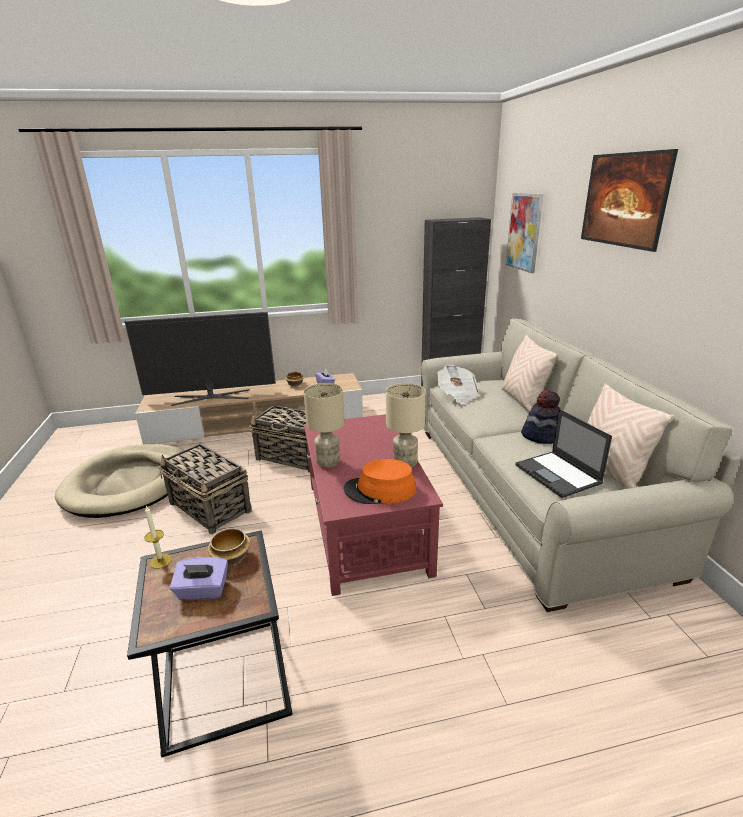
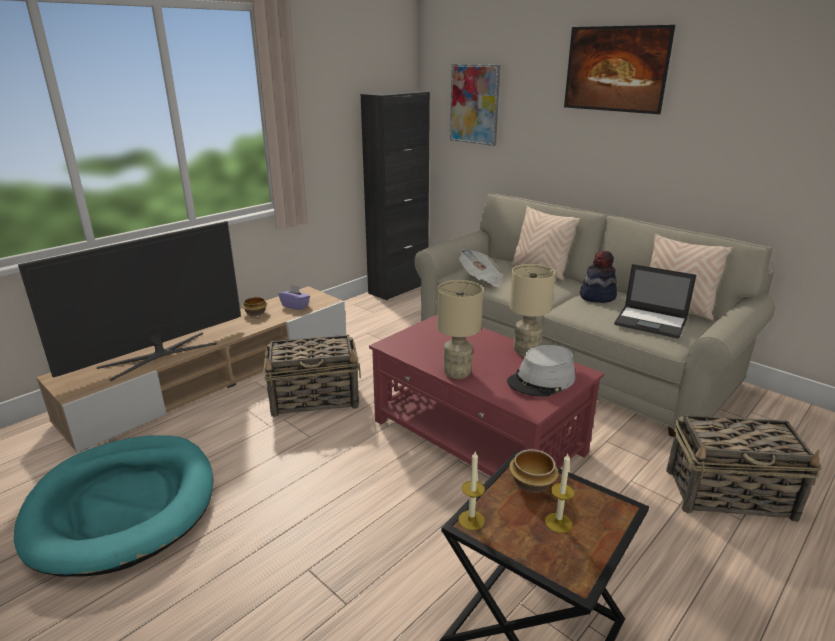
camera: 35 degrees left, 0 degrees up
beige dog bed [55,444,183,518] -> turquoise dog bed [14,435,213,577]
basket [159,444,252,534] -> basket moved to [666,415,821,522]
purple tissue box [170,557,228,600] -> candle [545,454,575,533]
orange hat [343,459,416,504] -> grey hat [507,345,575,397]

